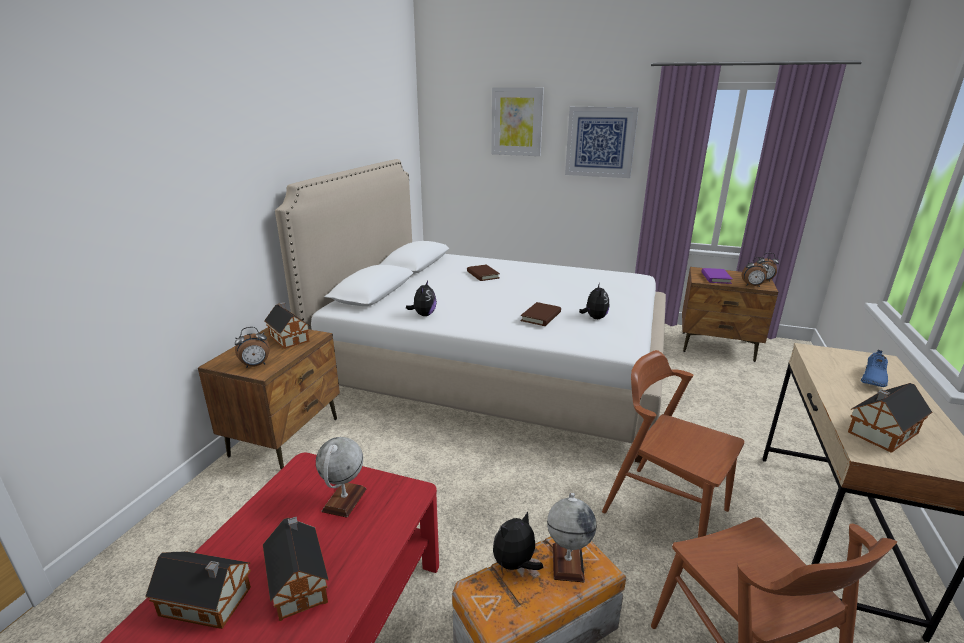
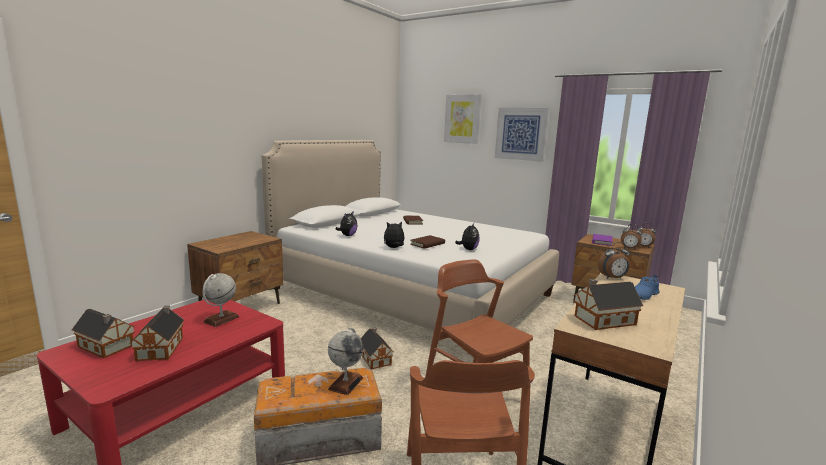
camera: 15 degrees right, 10 degrees down
alarm clock [235,327,270,368] -> alarm clock moved to [598,242,630,279]
toy house [264,302,310,349] -> toy house moved to [361,327,394,370]
plush toy [493,511,543,571] -> plush toy moved to [384,221,404,248]

